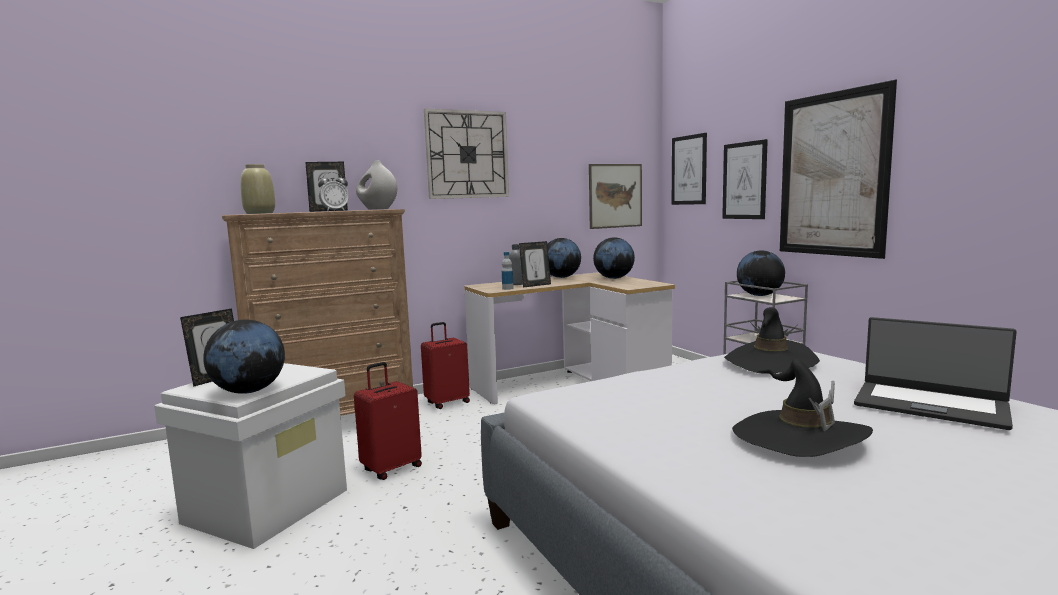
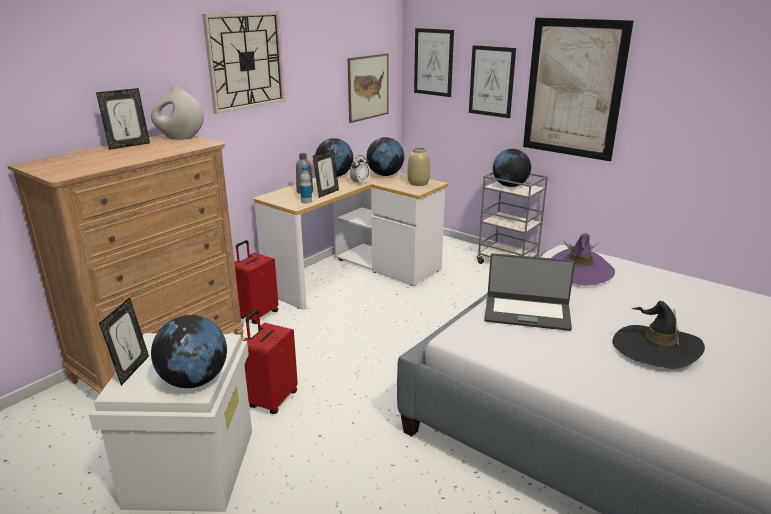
camera: 25 degrees left, 15 degrees up
beige vase [240,164,275,214] -> beige vase moved to [407,147,430,186]
alarm clock [318,172,349,211] -> alarm clock moved to [350,155,370,184]
black hat [724,307,820,374] -> purple hat [552,233,615,286]
laptop [854,317,1017,430] -> laptop moved to [484,253,575,331]

